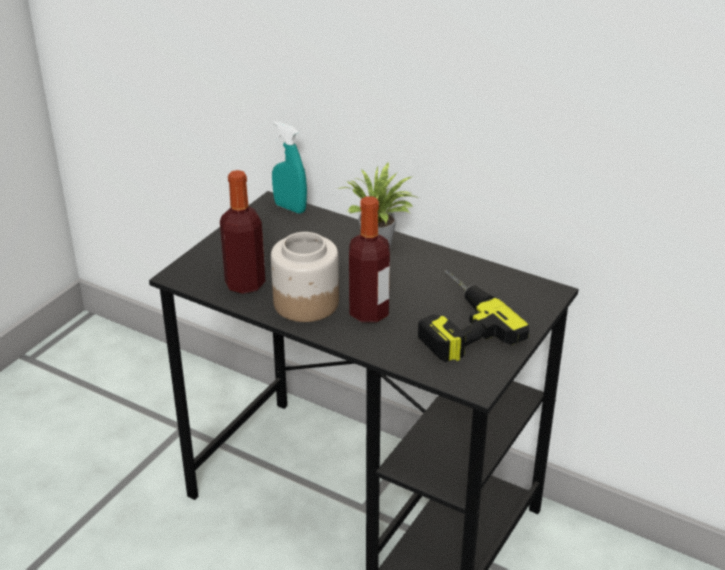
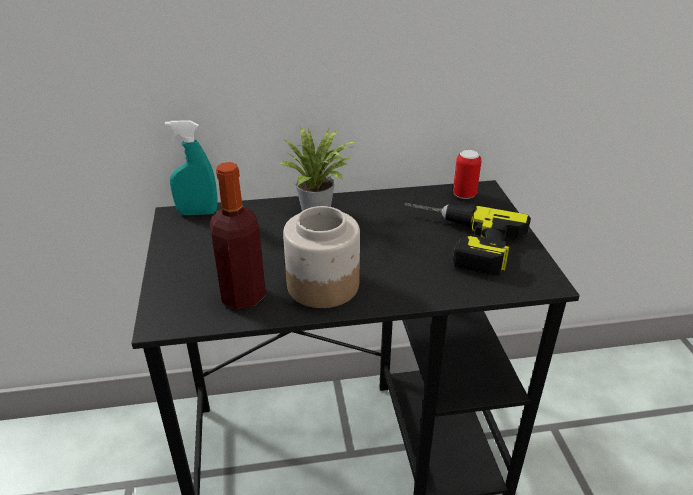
camera: 40 degrees left, 0 degrees up
bottle [349,196,390,323] -> none
none -> can [453,150,482,199]

